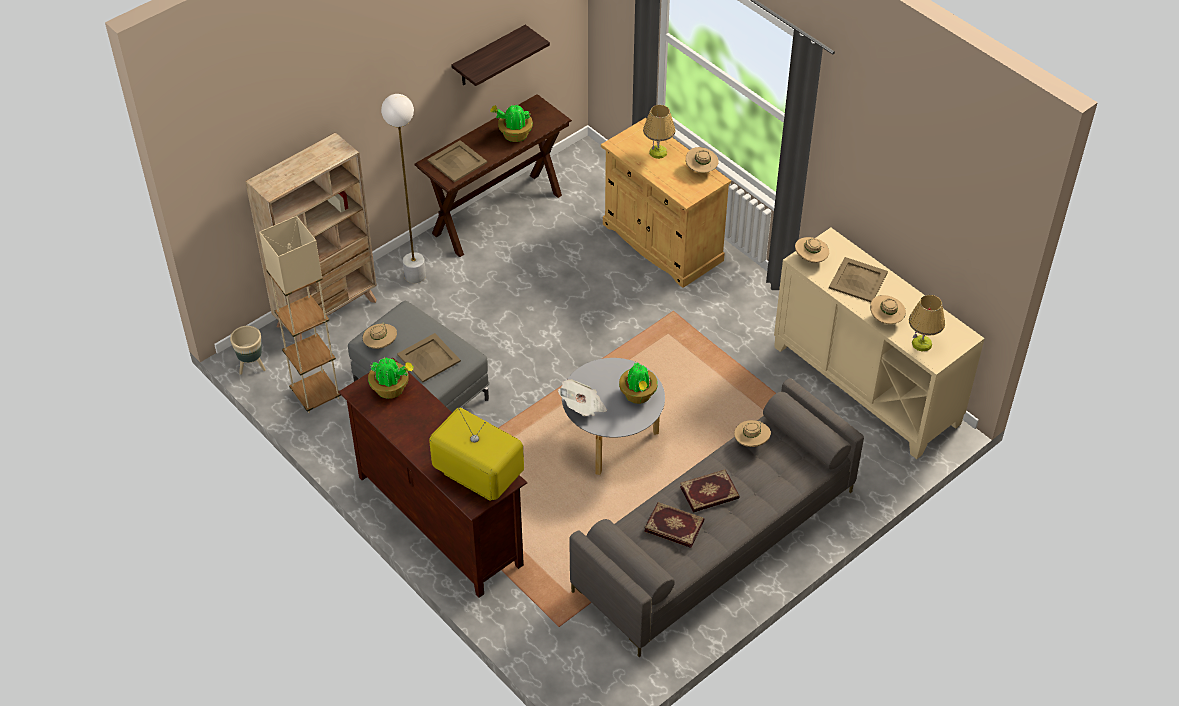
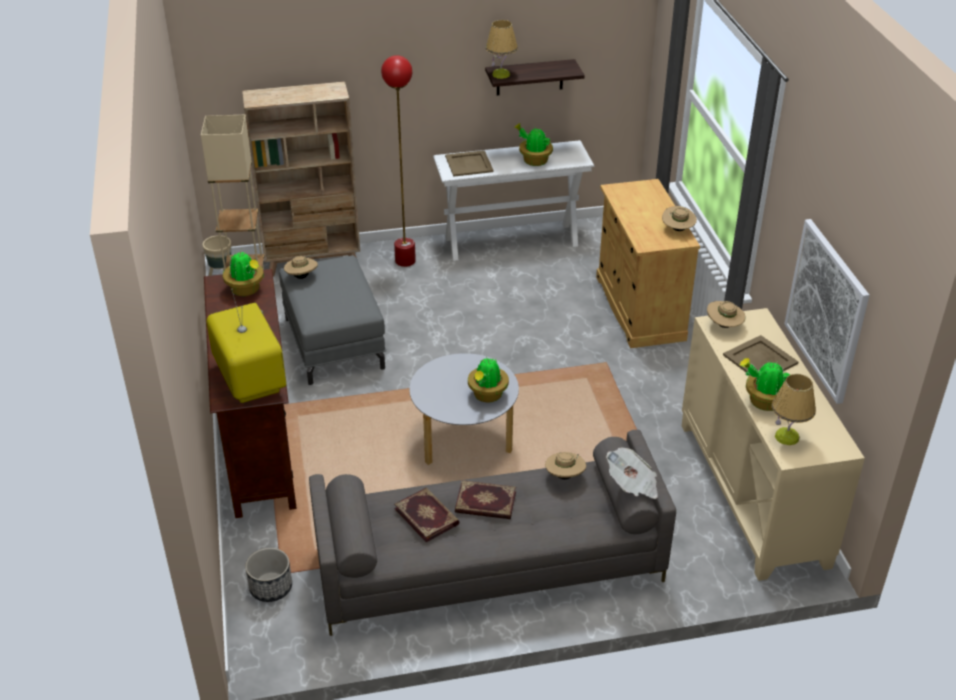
camera: 30 degrees right, 10 degrees down
white floor lamp [381,94,426,283] -> red floor lamp [381,55,416,267]
beige tray [397,333,461,382] -> none
brown console table [414,94,572,257] -> white console table [433,140,595,261]
newspaper [558,379,607,416] -> newspaper moved to [606,448,658,499]
table lamp [643,105,676,159] -> table lamp moved to [486,20,518,79]
beige hat [870,295,906,324] -> potted plant [740,358,790,411]
none -> planter [245,548,292,602]
none -> picture [784,219,870,404]

